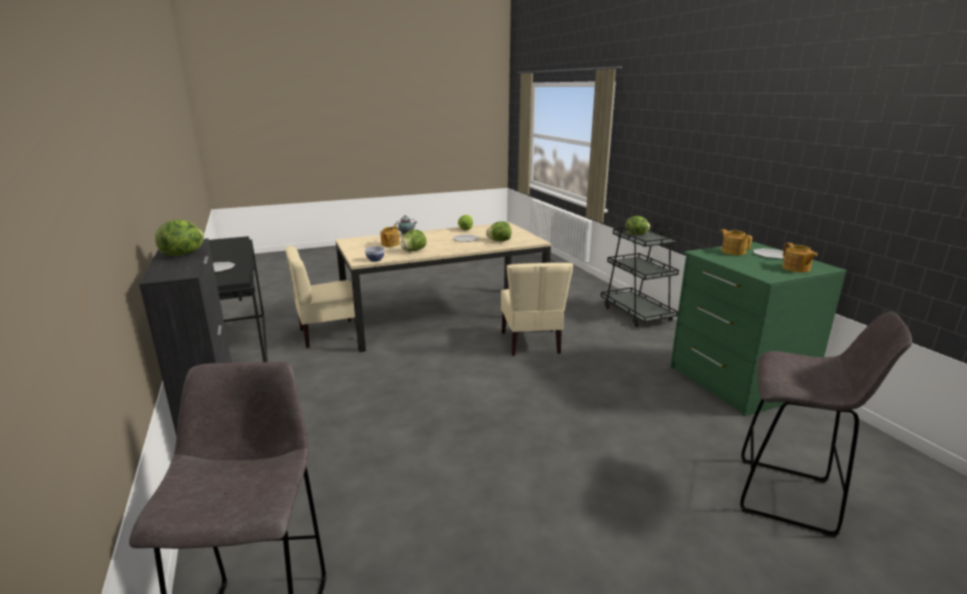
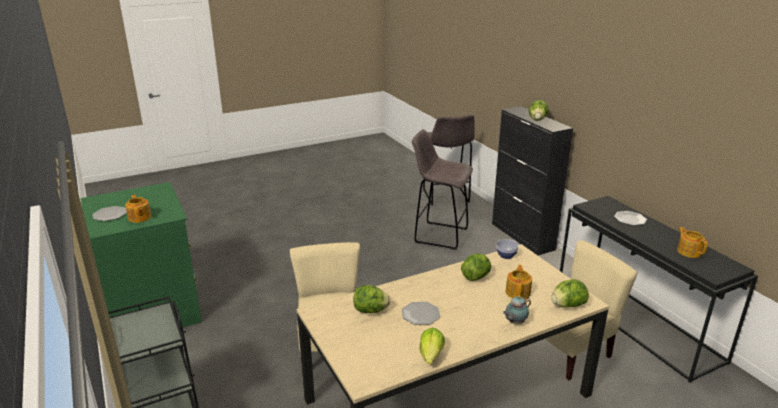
camera: 175 degrees right, 5 degrees up
lettuce [625,216,650,235] -> lettuce moved to [551,279,589,308]
grey stool [740,312,912,537] -> grey stool moved to [412,129,473,250]
teapot [782,243,818,273] -> teapot moved to [677,227,708,258]

